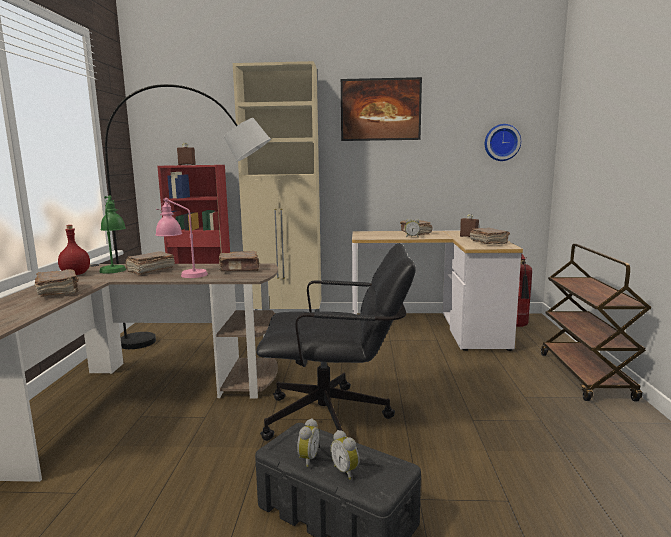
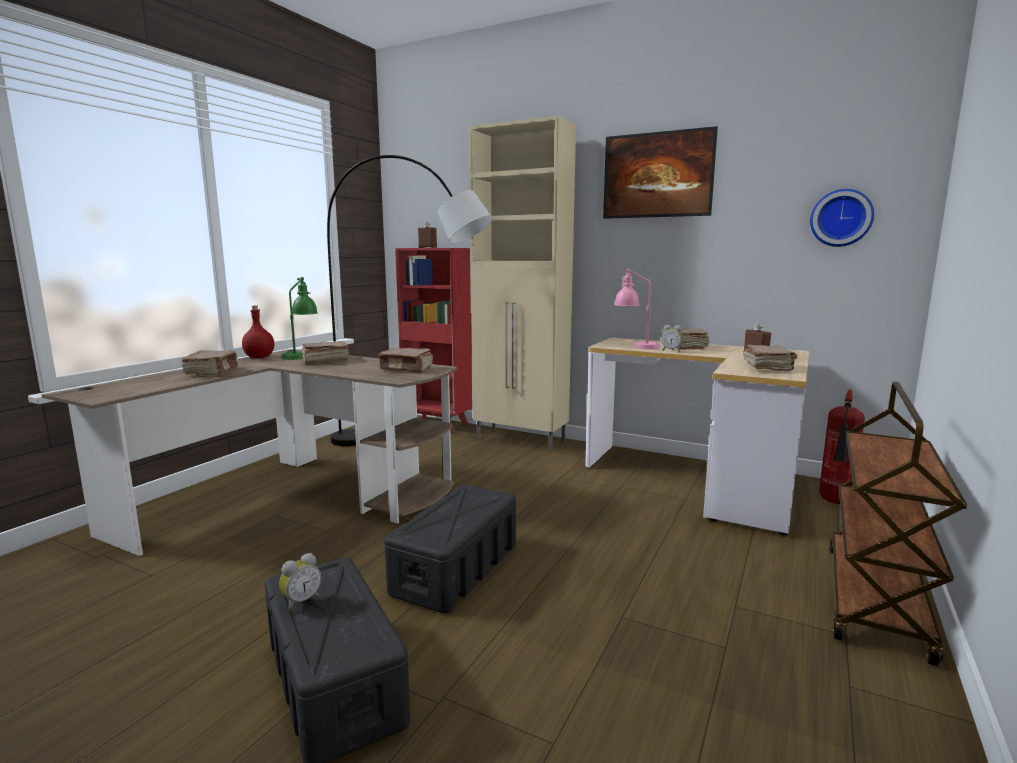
camera: 25 degrees right, 0 degrees up
pink table lamp [156,198,208,278] -> pink table lamp moved to [614,269,660,349]
black office chair [256,243,416,441] -> black storage box [384,485,516,613]
alarm clock [330,430,359,480] -> none

